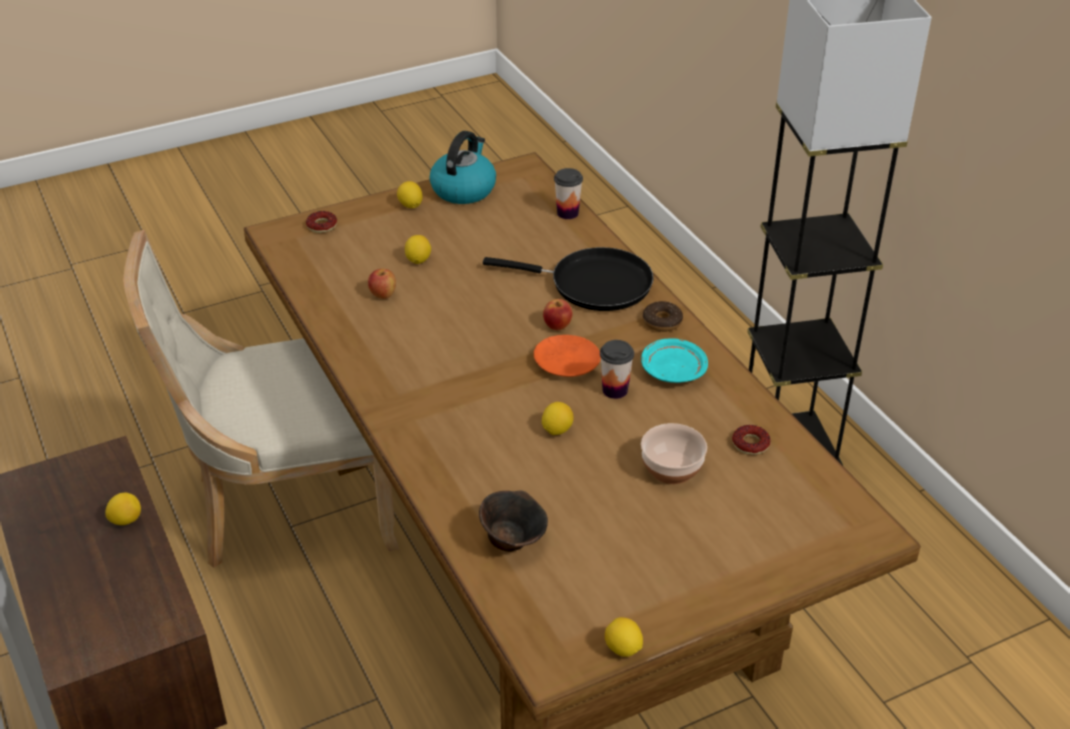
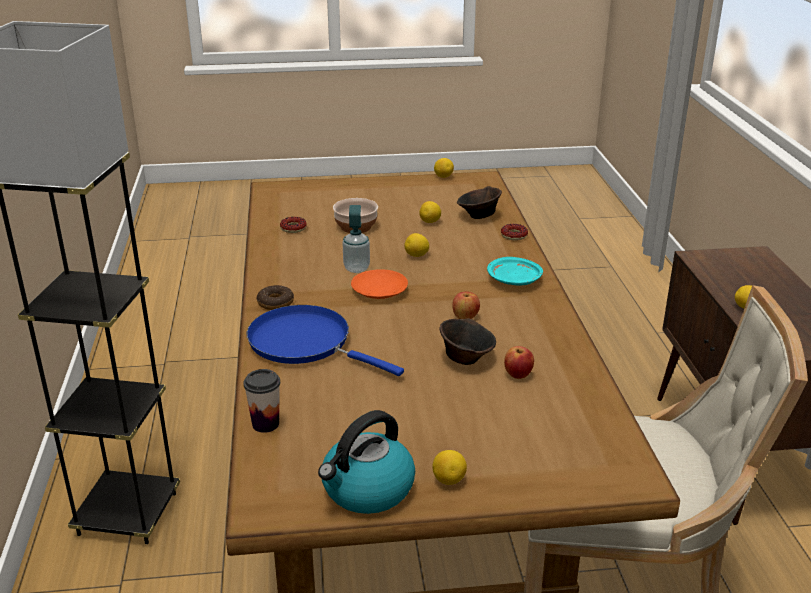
camera: 160 degrees left, 10 degrees down
donut [306,211,337,233] -> donut moved to [501,224,528,241]
lemon [405,235,431,264] -> lemon moved to [419,201,441,223]
black frying pan [483,247,654,311] -> blue frying pan [247,305,404,376]
apple [543,299,572,330] -> apple moved to [452,292,480,319]
cup [600,340,634,399] -> soap dispenser [342,205,370,273]
turquoise plate [641,338,708,383] -> turquoise plate moved to [487,257,543,285]
none -> brown bowl [440,318,496,365]

